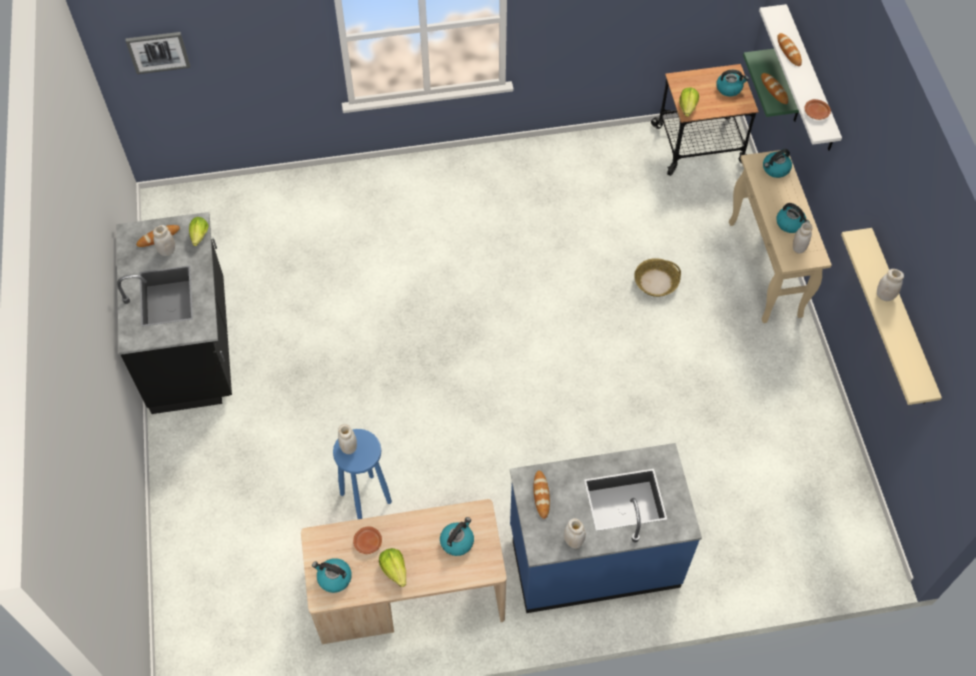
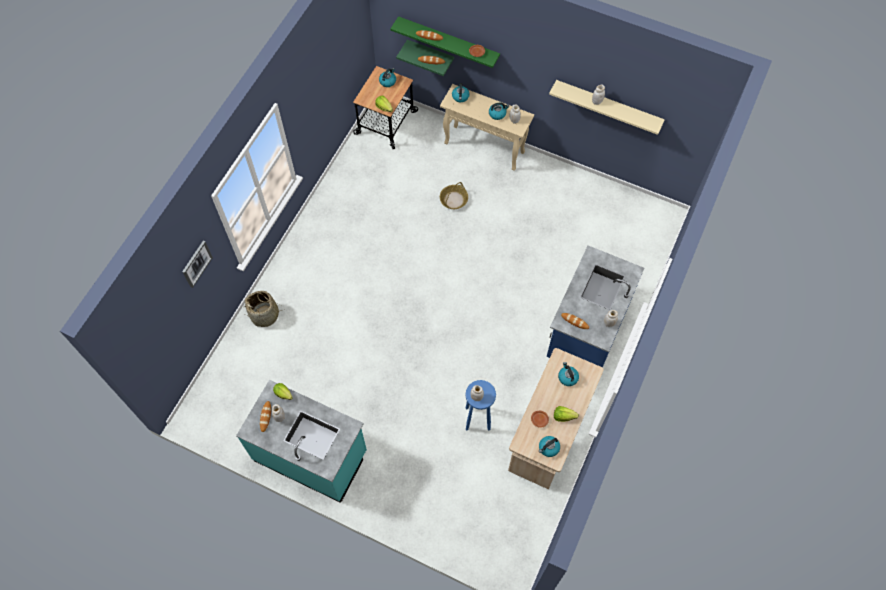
camera: 55 degrees left, 5 degrees up
black counter [116,212,232,414] -> turquoise counter [236,380,367,503]
picture [125,32,190,74] -> picture moved to [182,241,213,288]
white shelf [759,4,842,151] -> green shelf [391,16,500,68]
none -> basket [244,291,282,327]

